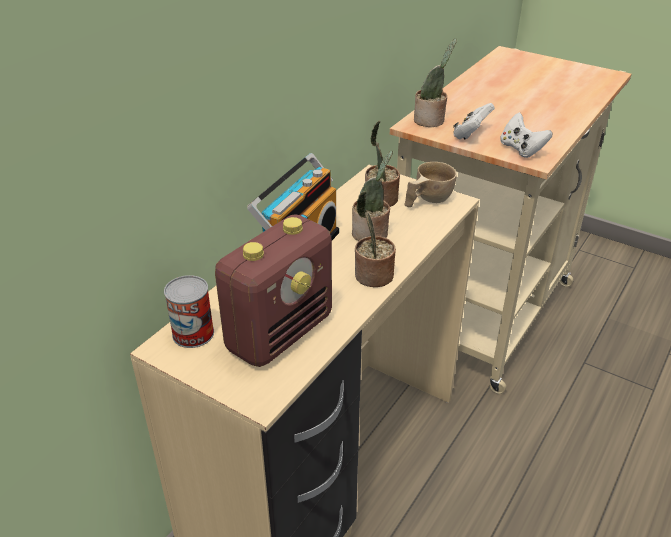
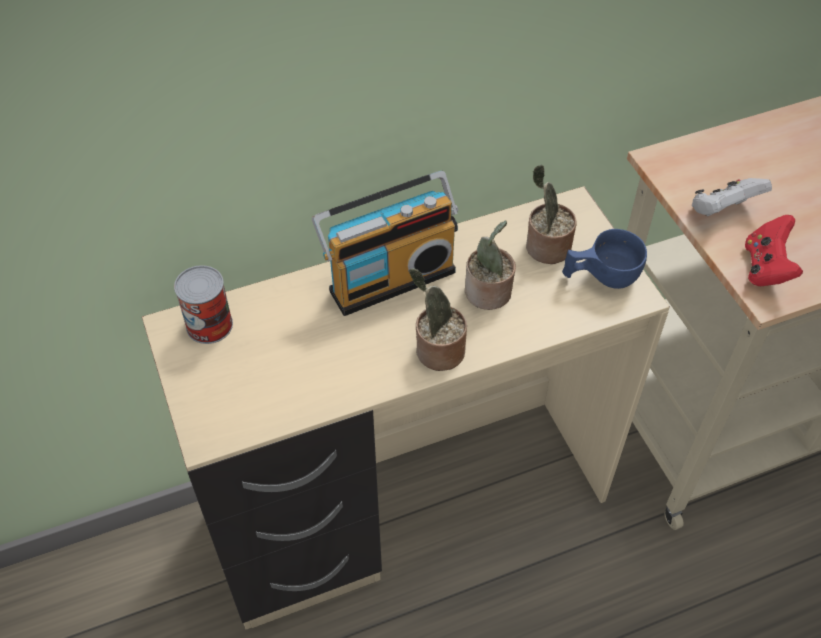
camera: 35 degrees right, 15 degrees up
radio [215,214,332,367] -> none
beige cup [404,162,457,207] -> blue cup [562,229,647,289]
potted plant [414,38,456,127] -> none
white game controller [500,112,552,158] -> red game controller [745,215,803,286]

